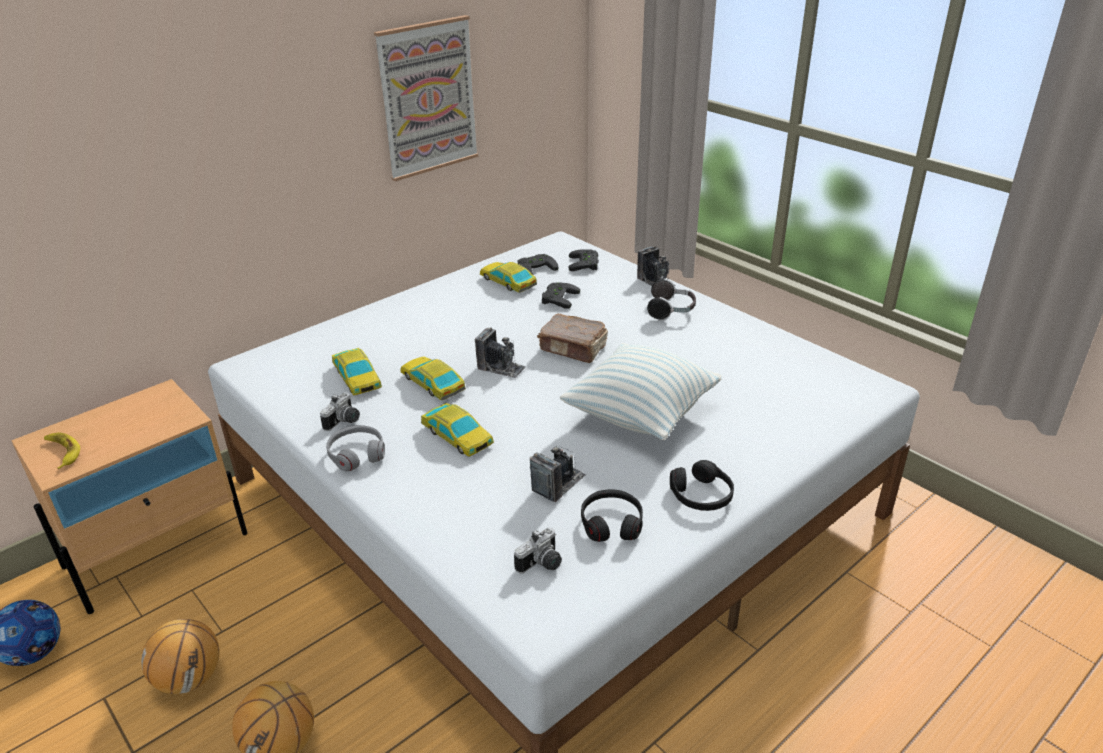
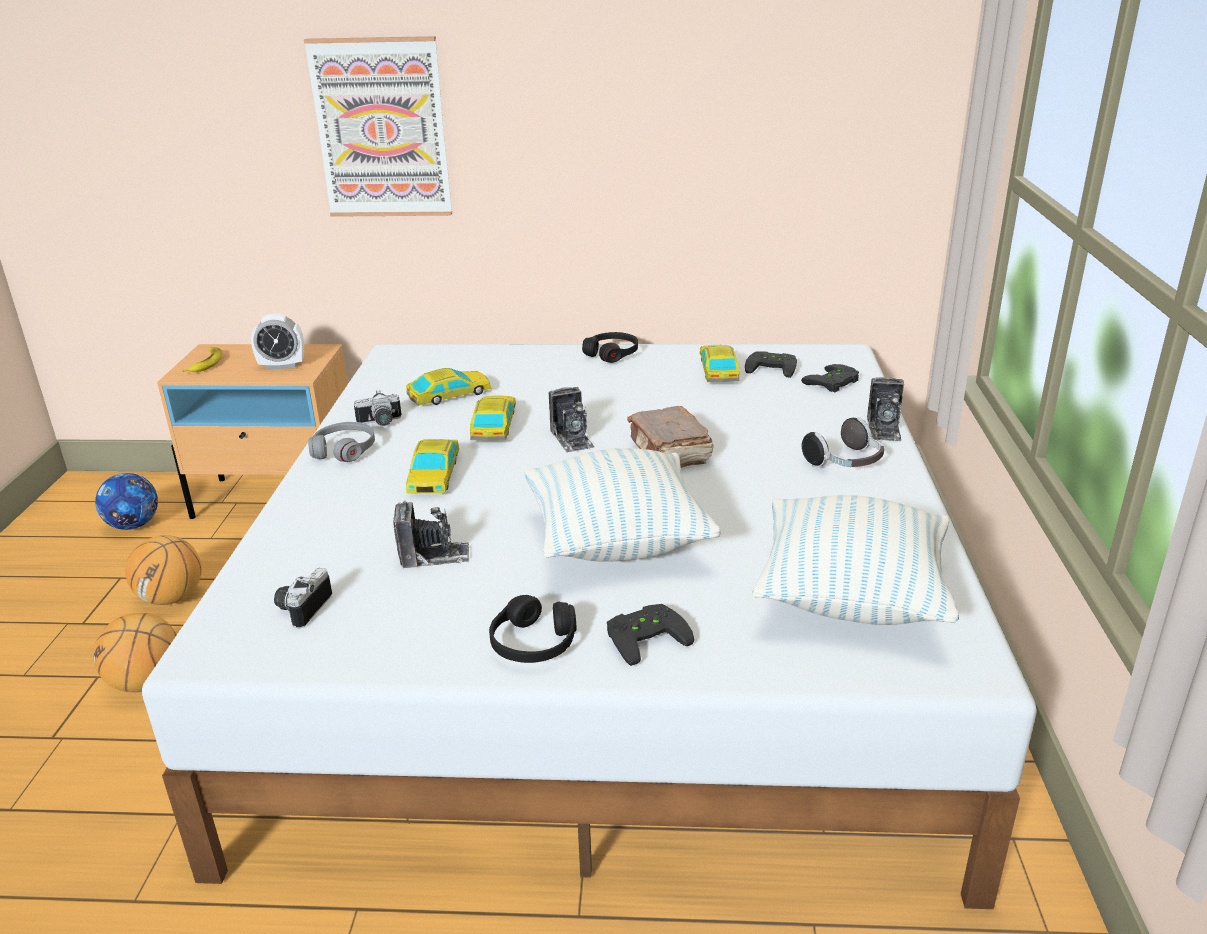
camera: 45 degrees right, 5 degrees down
toy car [332,348,382,396] -> toy car turned 135 degrees counterclockwise [406,368,492,406]
picture [374,15,478,181] -> picture moved to [304,36,452,217]
camera [514,527,562,573] -> camera turned 105 degrees clockwise [274,568,332,629]
black game controller [542,283,580,309] -> black game controller moved to [607,604,694,666]
black headphones [581,490,643,542] -> black headphones moved to [582,332,638,363]
none -> alarm clock [251,314,304,370]
none -> pillow [752,495,959,625]

